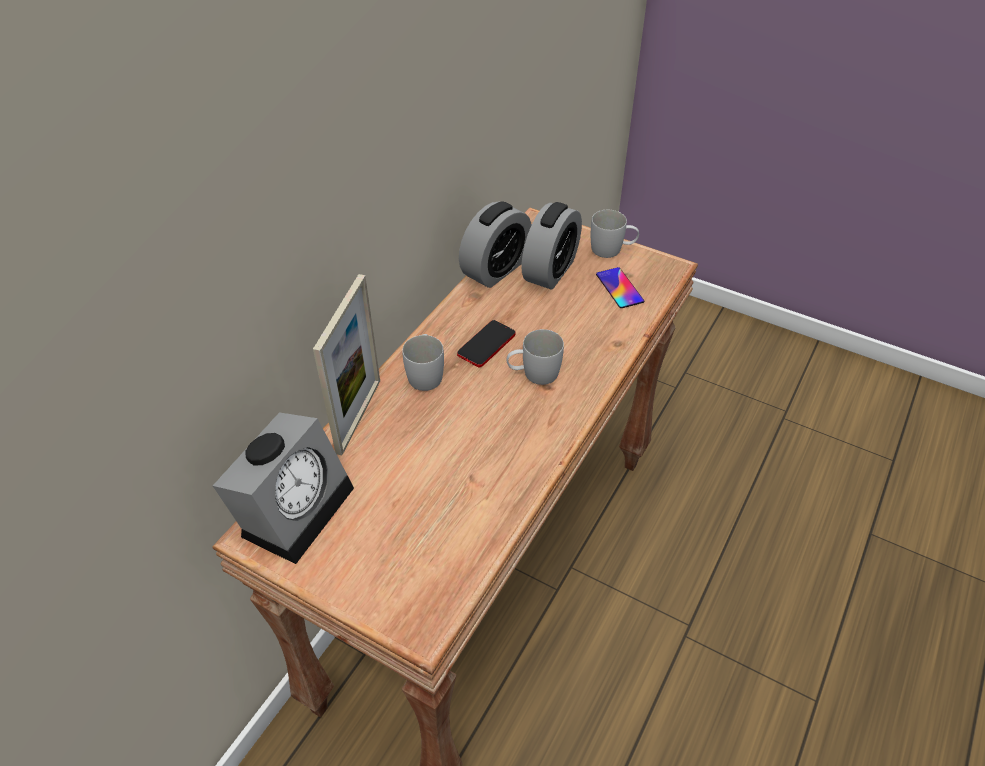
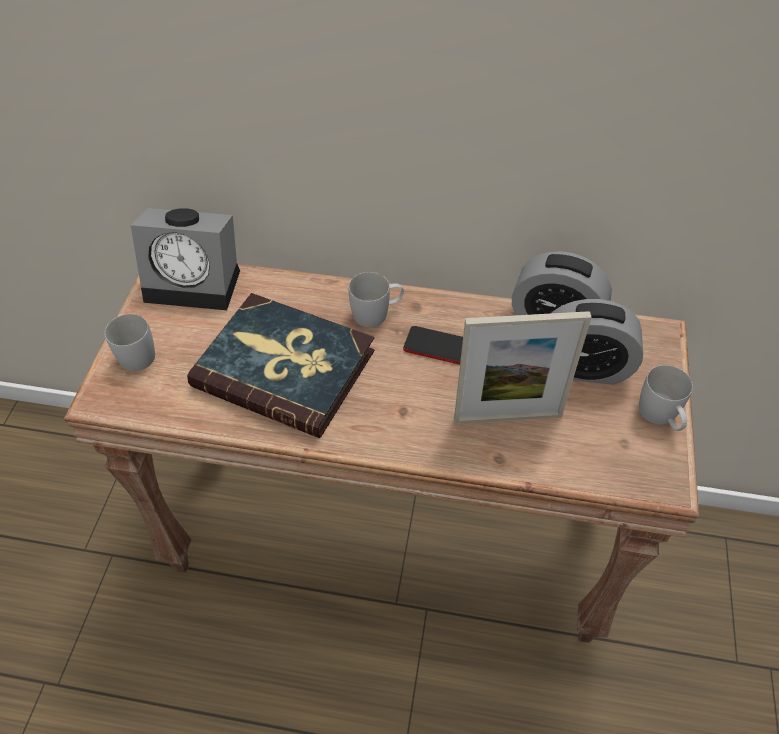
camera: 70 degrees right, 5 degrees up
picture frame [313,274,380,455] -> picture frame moved to [454,311,592,424]
white mug [506,329,564,385] -> white mug moved to [105,314,155,371]
phone [596,267,644,308] -> none
none -> book [187,293,375,438]

